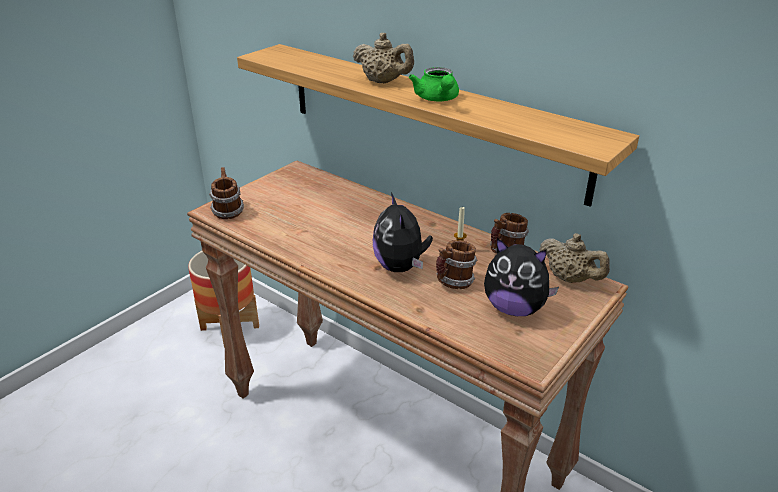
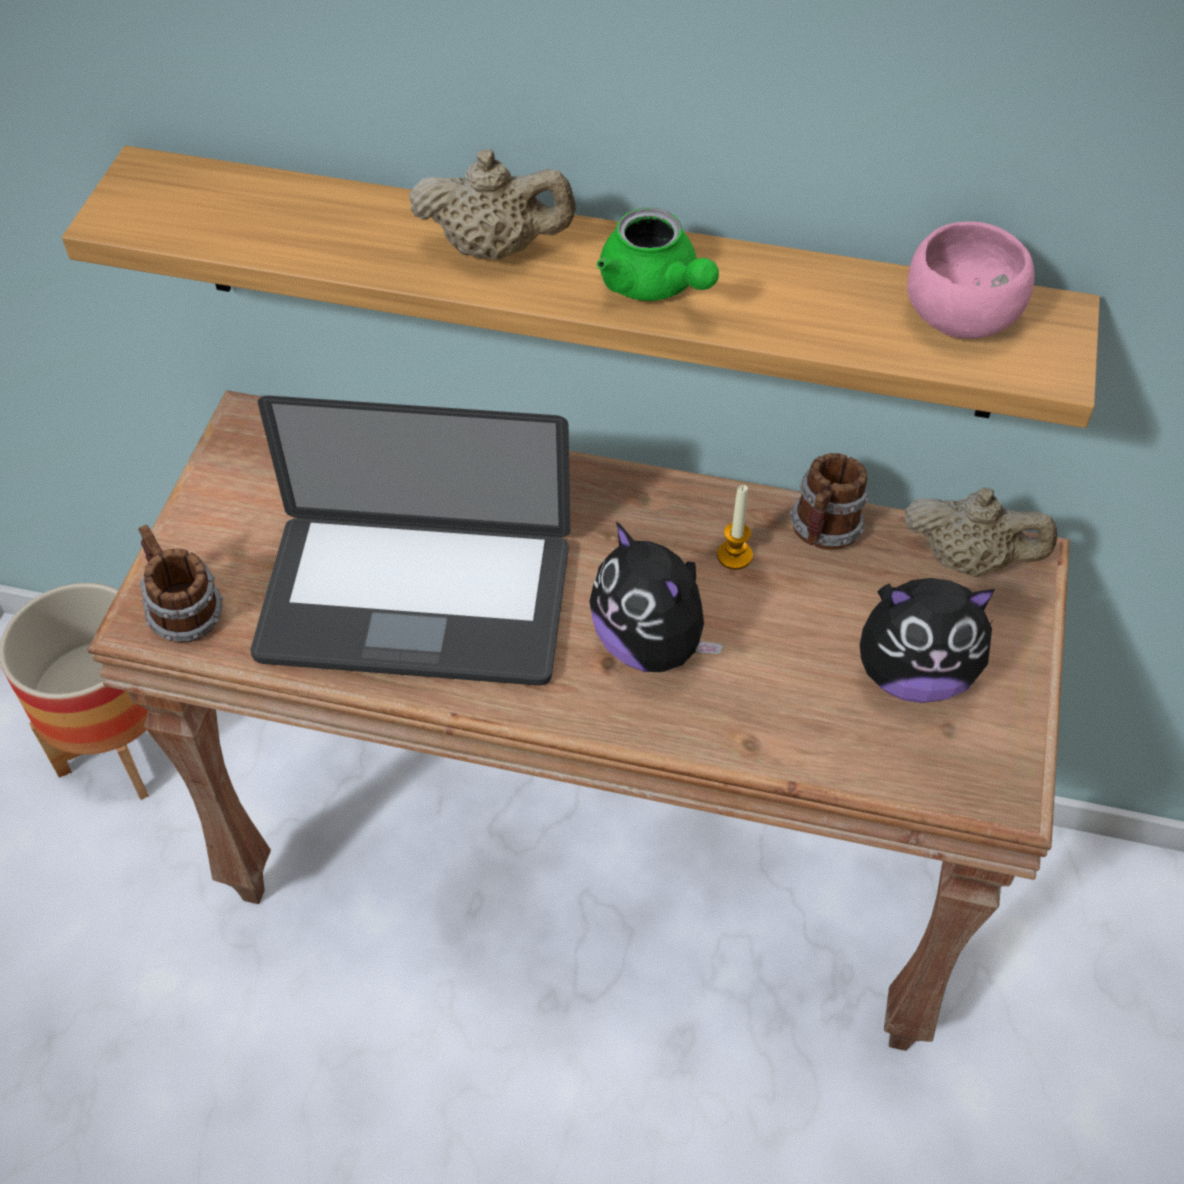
camera: 25 degrees left, 20 degrees up
mug [436,240,477,289] -> none
none -> laptop [251,396,570,686]
none -> pink bowl [907,221,1034,339]

